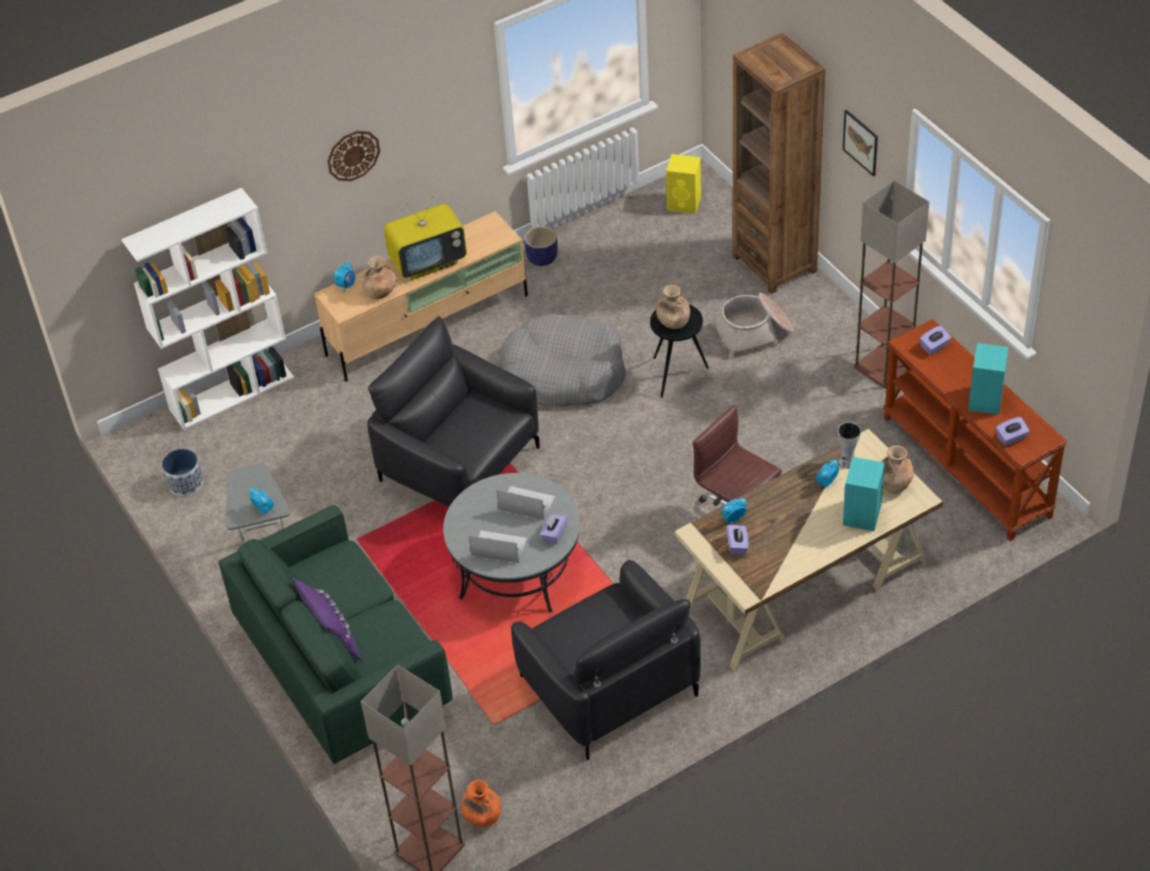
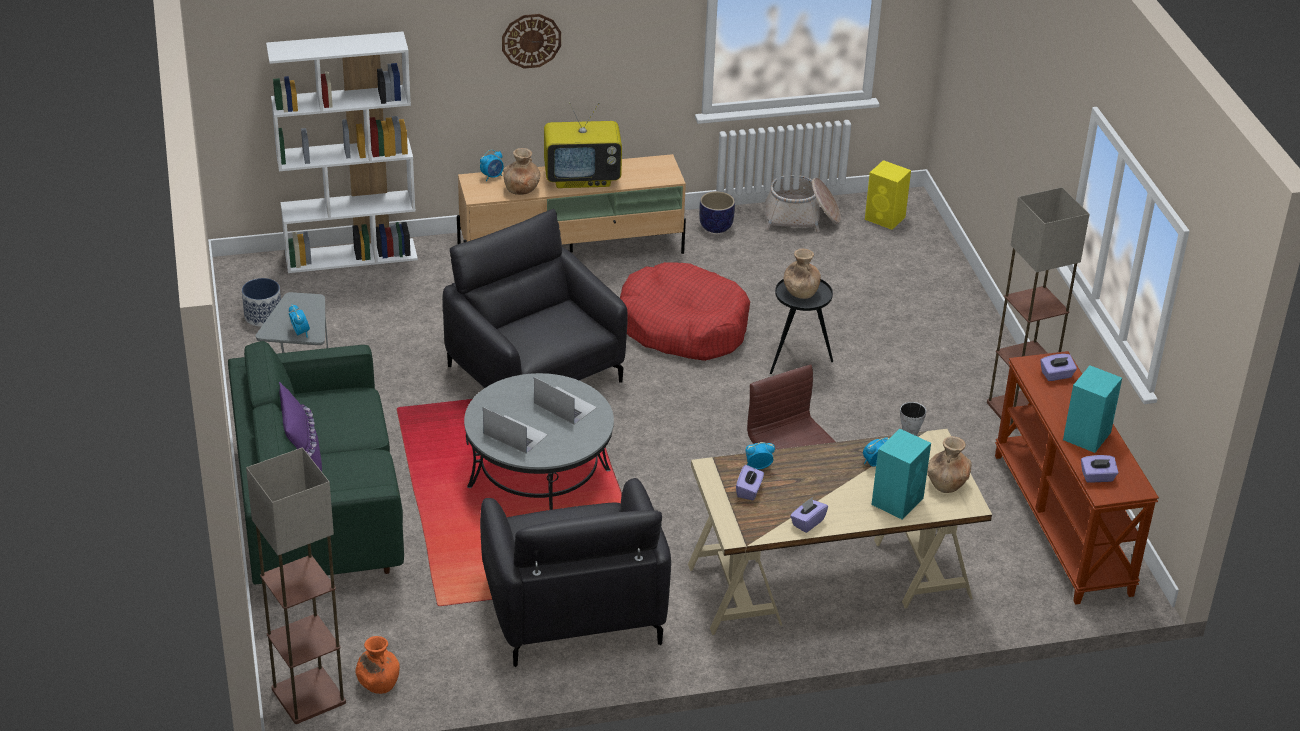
camera: 15 degrees right, 10 degrees down
grey dog bed [499,314,626,406] -> red dog bed [620,262,750,361]
purple tissue box [540,514,568,544] -> purple tissue box moved to [790,498,828,533]
basket [712,293,793,359] -> basket moved to [765,175,841,232]
brown bookcase [733,33,825,294] -> none
picture [843,110,878,177] -> none

